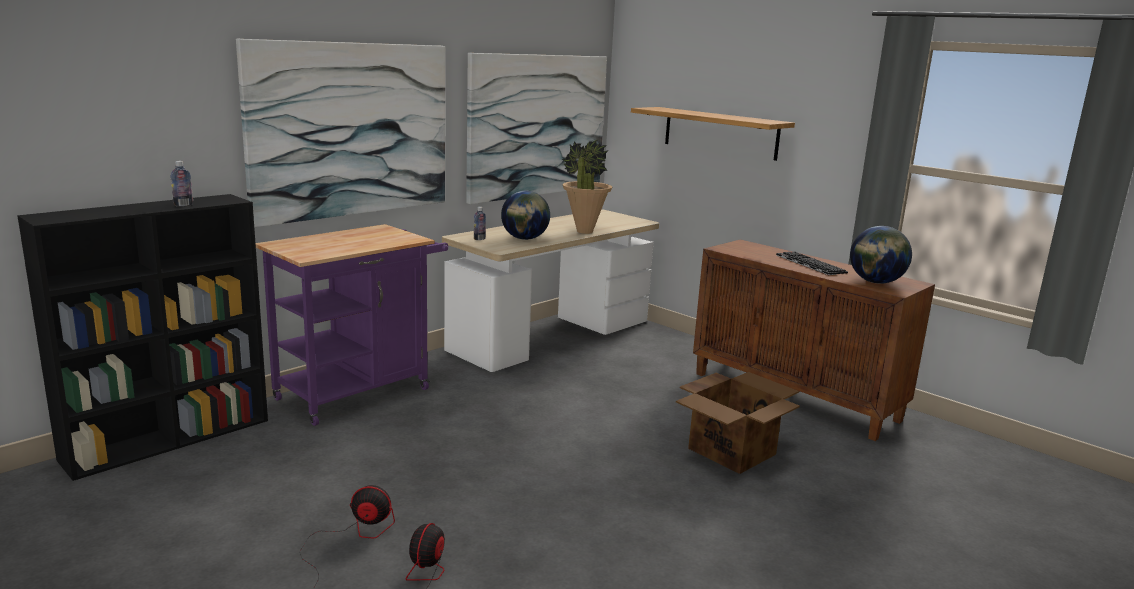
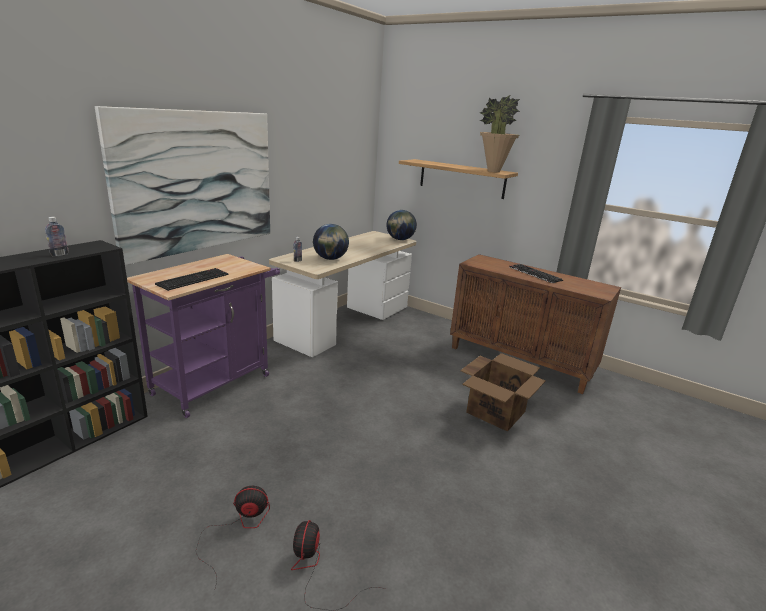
camera: 10 degrees left, 5 degrees up
picture [466,53,607,204] -> none
potted plant [562,139,612,234] -> potted plant moved to [480,95,520,172]
globe [850,226,912,284] -> globe moved to [387,210,417,240]
none -> keyboard [155,268,229,291]

